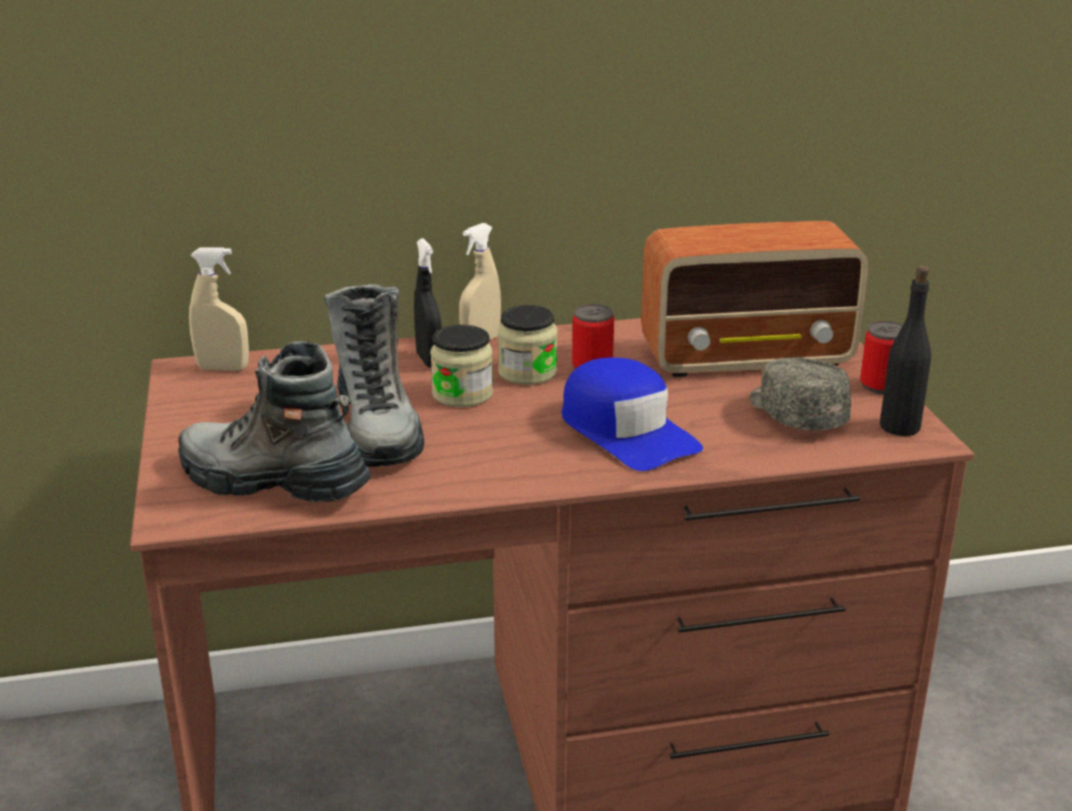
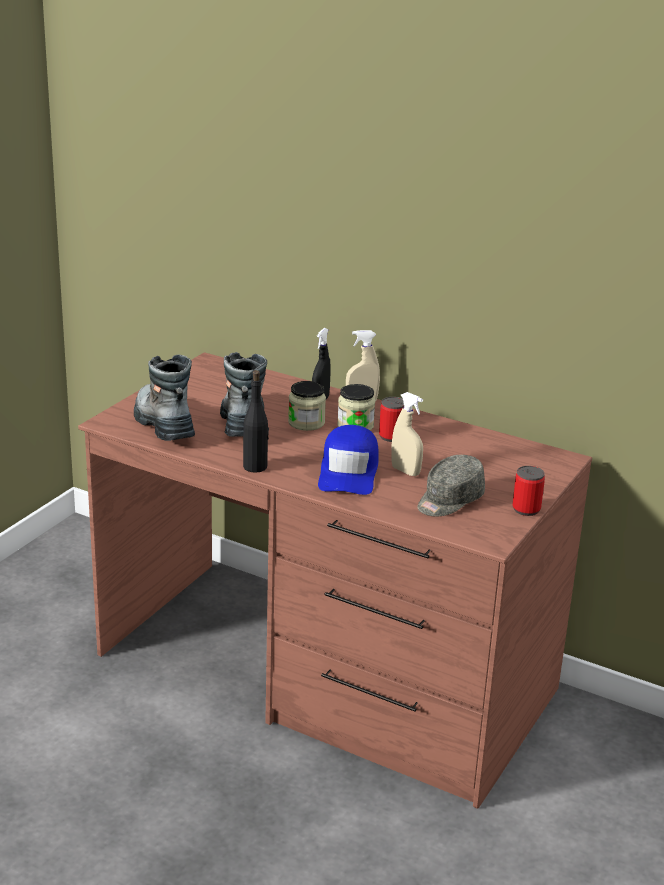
camera: 40 degrees right, 0 degrees up
beige spray bottle [189,247,249,371] -> beige spray bottle moved to [391,392,423,476]
boot [324,284,424,467] -> boot turned 150 degrees clockwise [220,352,267,437]
radio [641,221,869,377] -> none
grey cap [749,358,851,431] -> grey cap turned 150 degrees counterclockwise [417,455,485,517]
black bottle [880,266,931,436] -> black bottle moved to [243,370,269,472]

